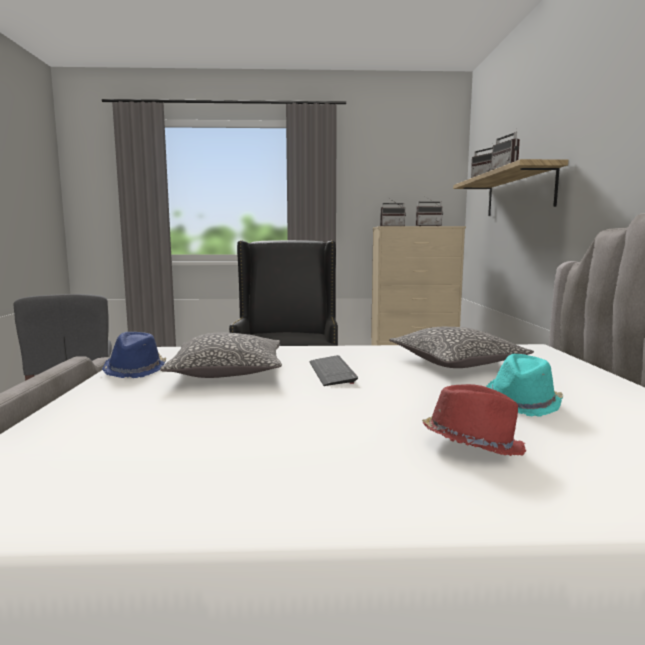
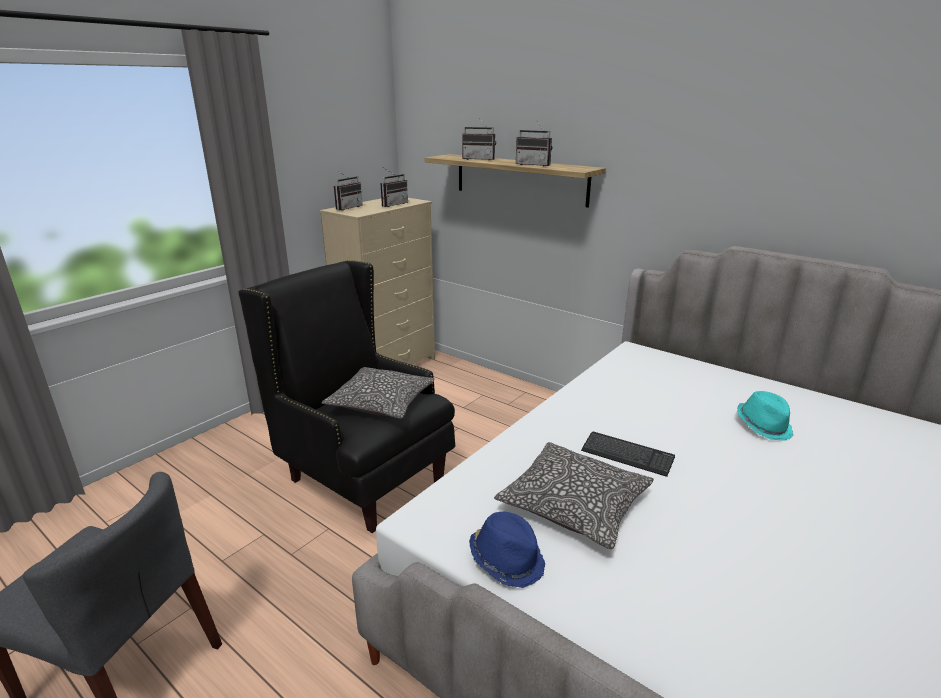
camera: 50 degrees left, 15 degrees up
pillow [389,327,534,368] -> pillow moved to [322,367,435,419]
red hat [422,384,526,456] -> none

